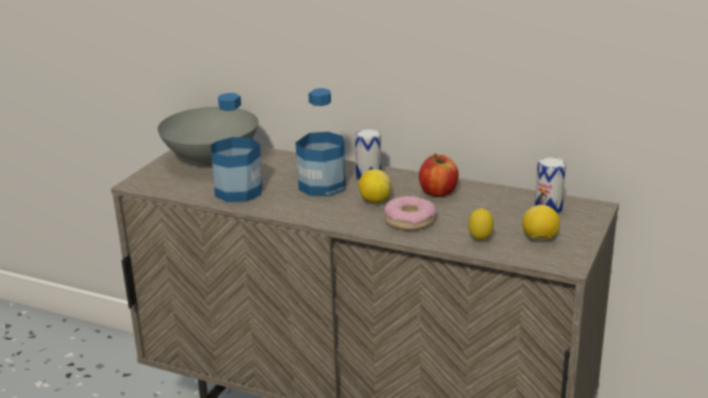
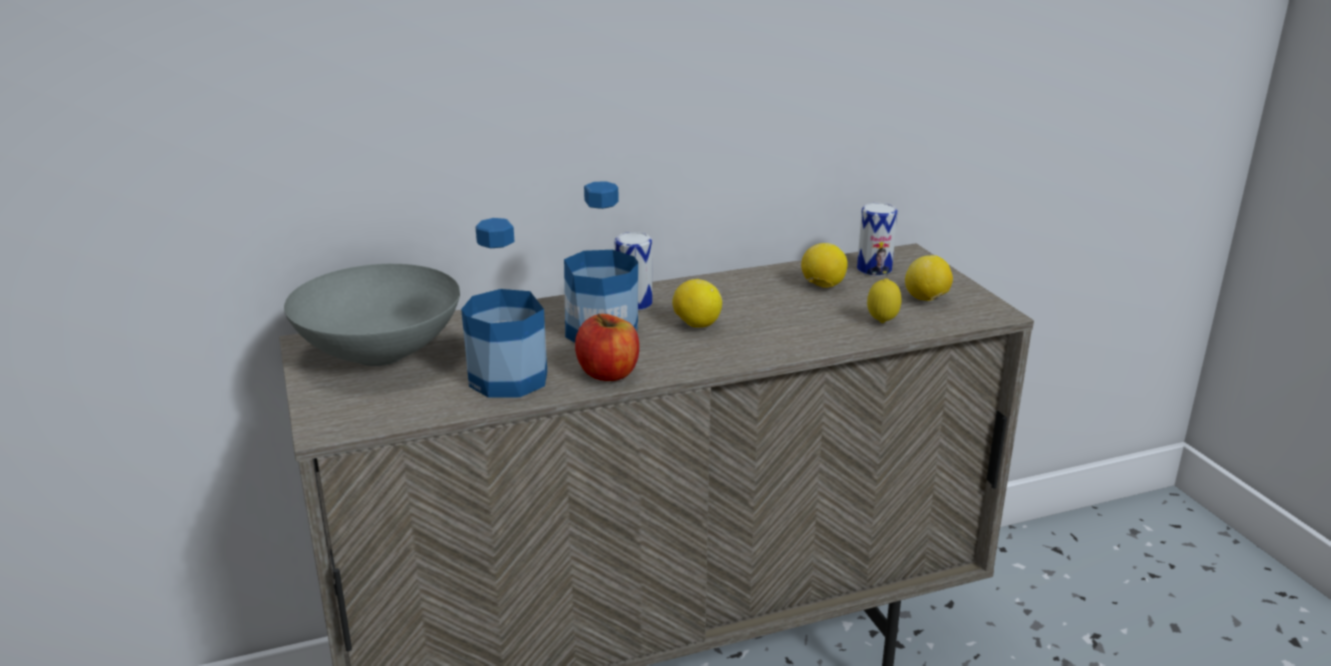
camera: 45 degrees left, 0 degrees up
donut [384,196,436,230] -> none
apple [419,154,459,197] -> apple moved to [575,314,639,381]
none -> lemon [801,243,848,288]

